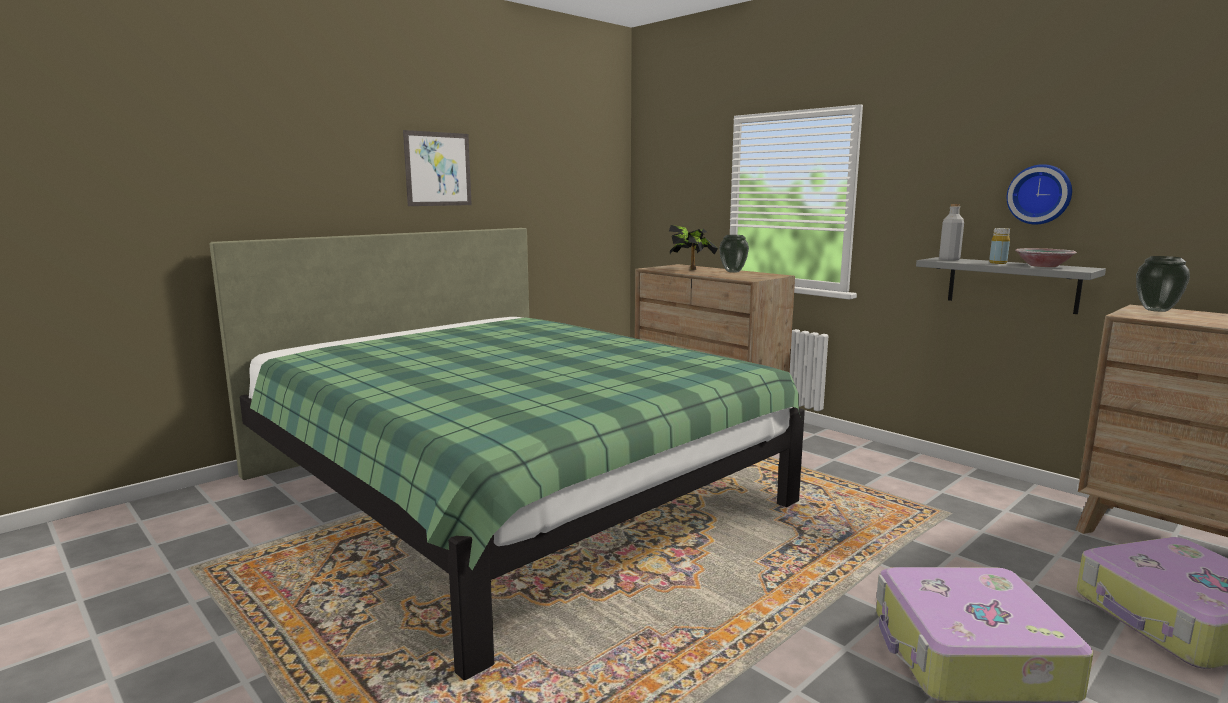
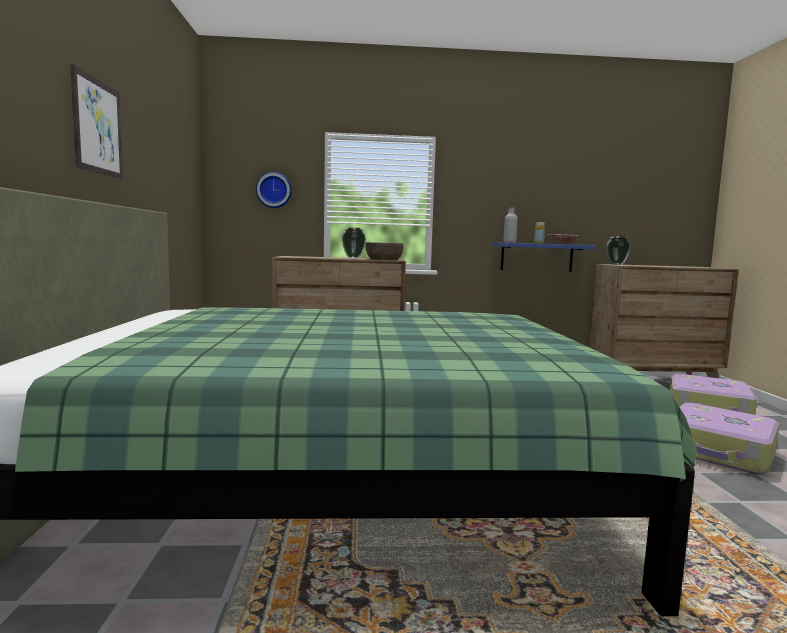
camera: 50 degrees left, 5 degrees down
potted plant [669,225,718,270] -> none
grey shelf [916,257,1106,314] -> blue shelf [492,242,596,272]
wall clock [1007,164,1072,224] -> wall clock moved to [256,172,292,208]
none -> brown bowl [365,242,403,260]

